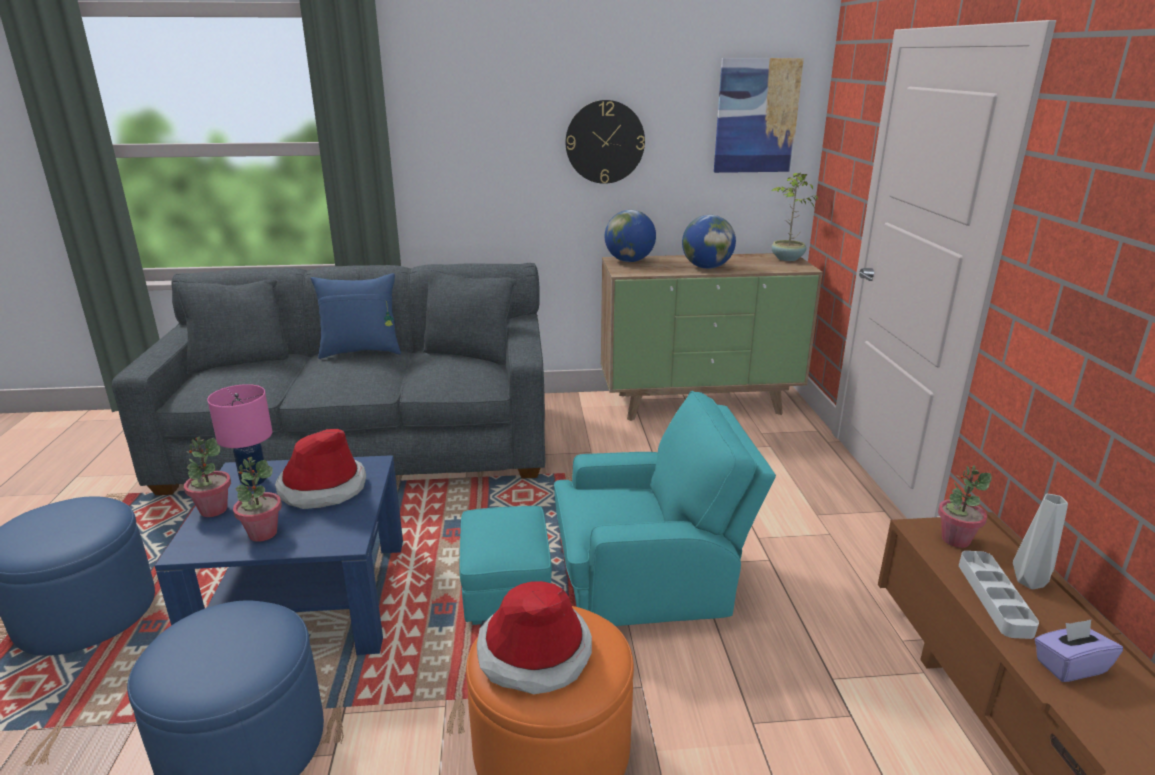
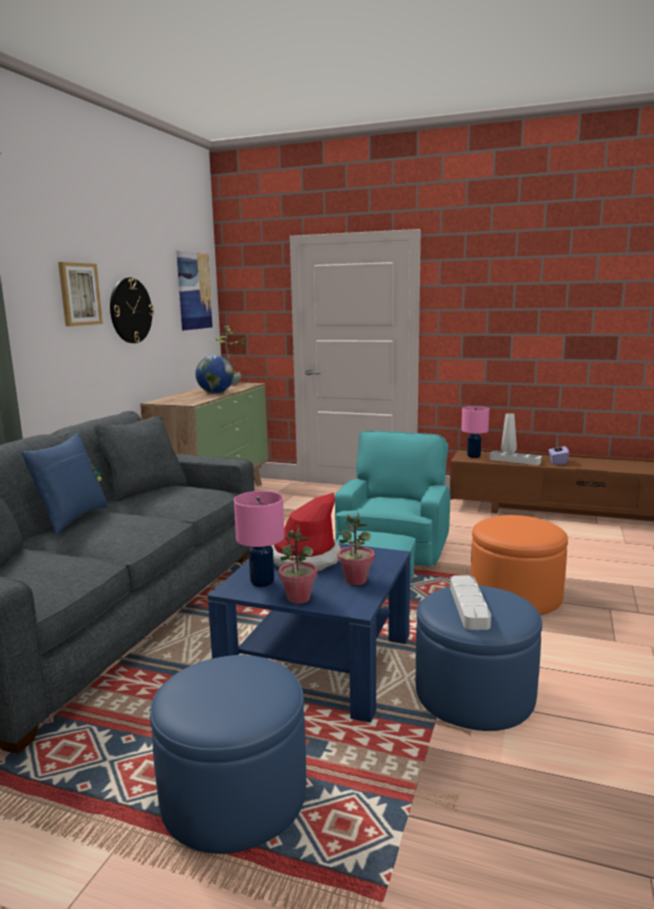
camera: 65 degrees left, 10 degrees down
hat [477,581,592,694] -> none
globe [605,210,656,262] -> none
potted plant [938,466,992,548] -> pink table lamp [461,406,489,458]
none -> picture [58,262,103,326]
none -> grey tray [450,575,491,630]

